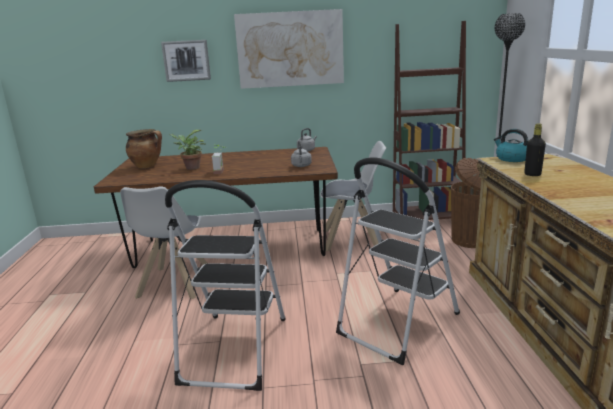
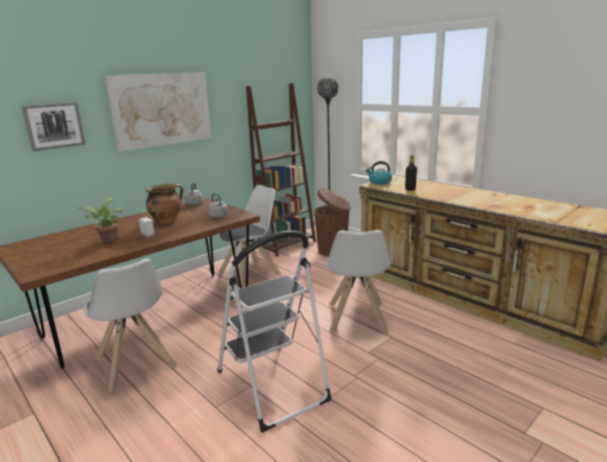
camera: 40 degrees left, 0 degrees up
cooking pot [126,129,162,168] -> cooking pot moved to [146,184,183,224]
step ladder [336,157,460,365] -> chair [326,230,390,334]

